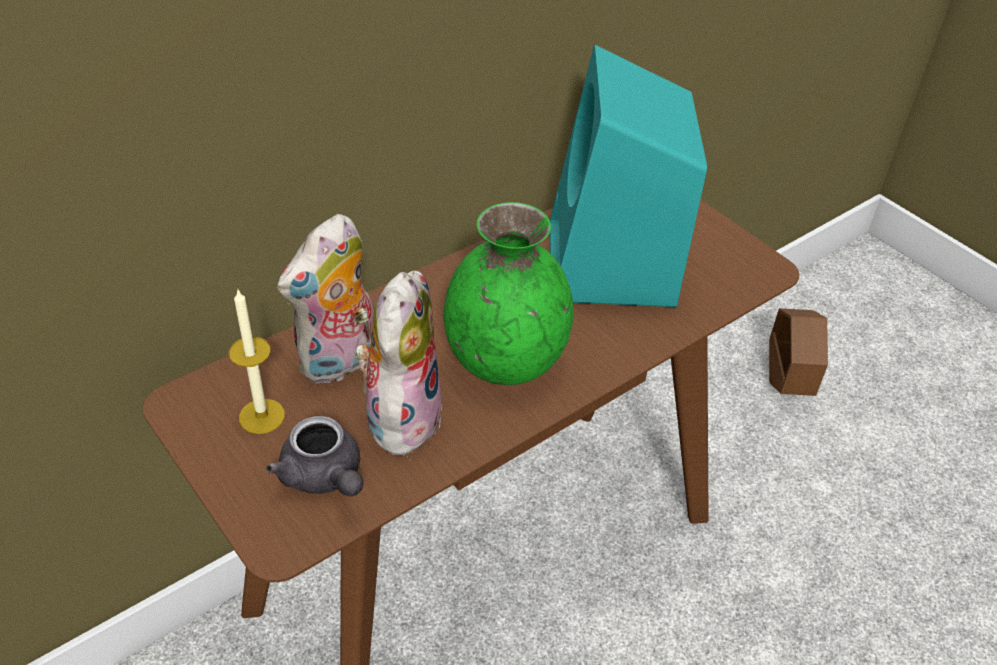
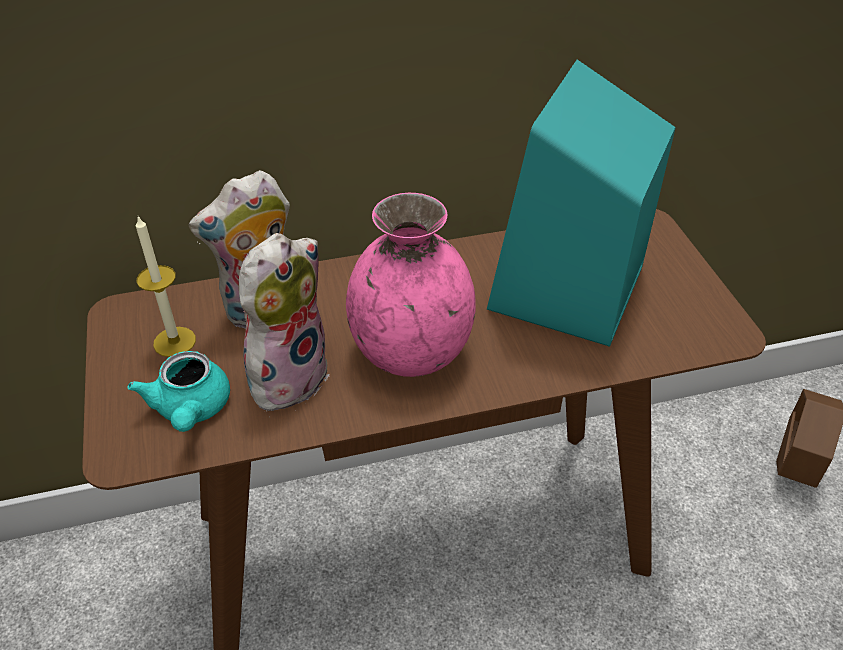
camera: 25 degrees right, 0 degrees up
grey teapot [266,416,364,496] -> turquoise teapot [127,351,230,432]
green vase [444,202,573,385] -> pink vase [346,193,475,377]

